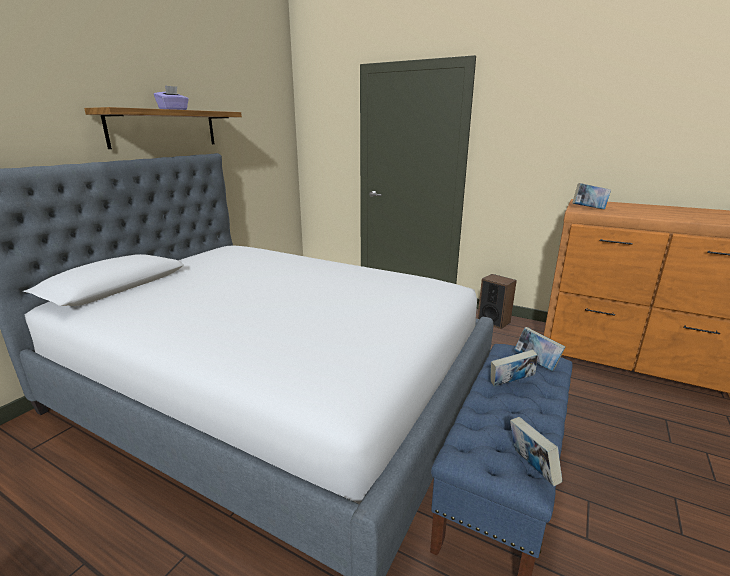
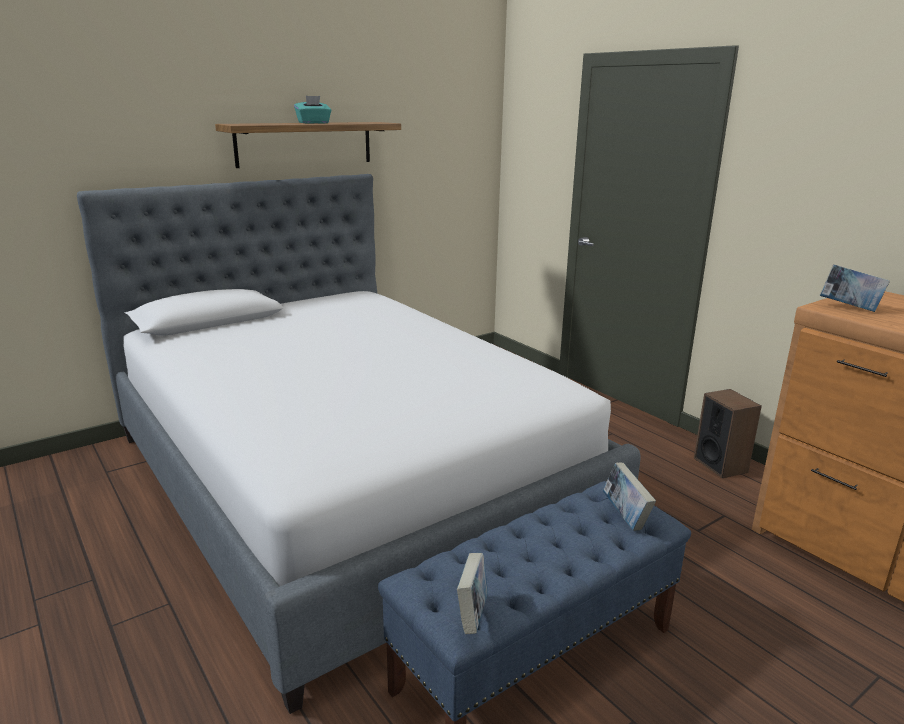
camera: 25 degrees right, 0 degrees up
purple tissue box [154,85,189,110] -> turquoise tissue box [294,96,332,124]
book [490,349,538,387] -> none

